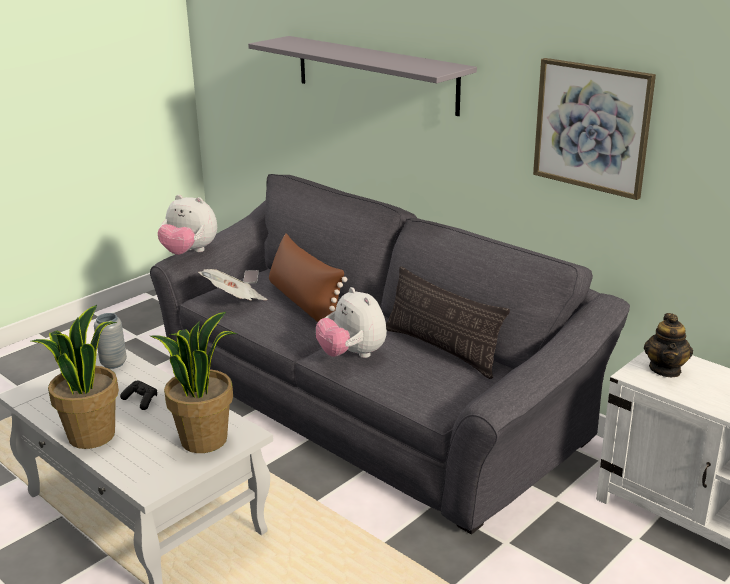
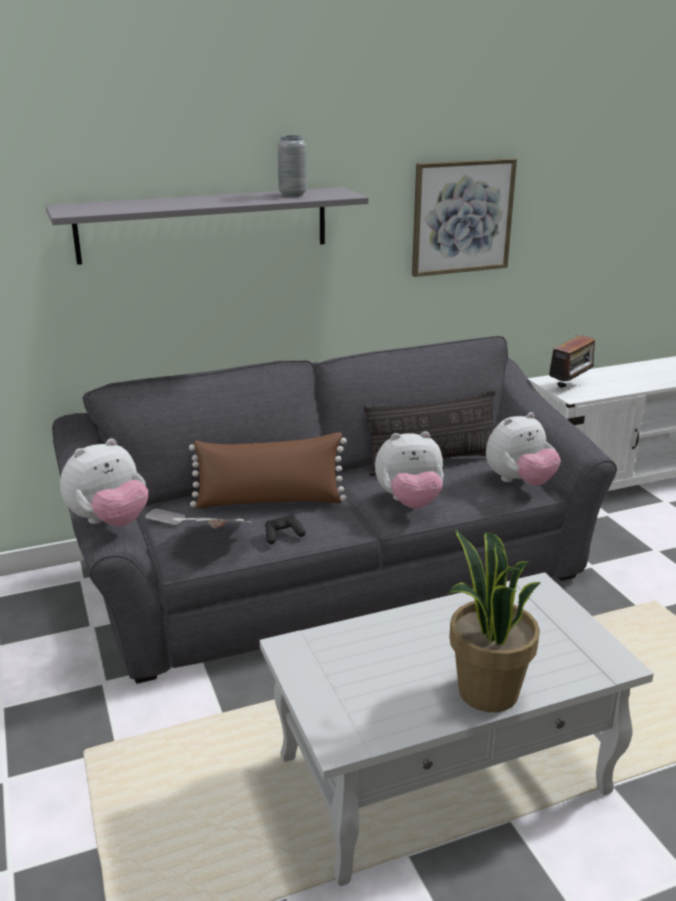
camera: 65 degrees left, 0 degrees up
grey vase [94,313,127,369] -> grey vase moved to [277,135,307,197]
black game controller [120,381,157,410] -> black game controller moved to [265,515,306,544]
potted plant [150,312,237,453] -> none
teapot [644,313,693,377] -> radio [549,335,597,389]
none -> plush toy [486,412,561,486]

